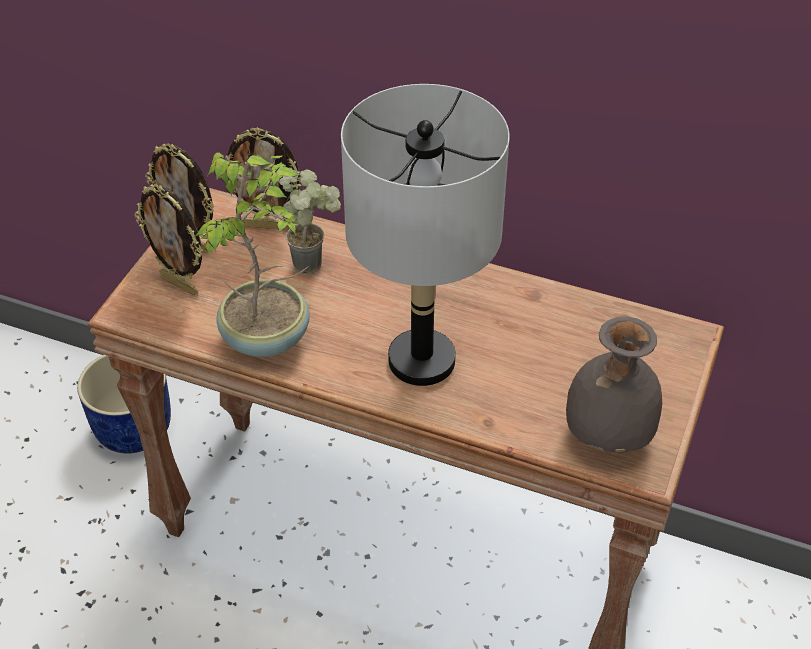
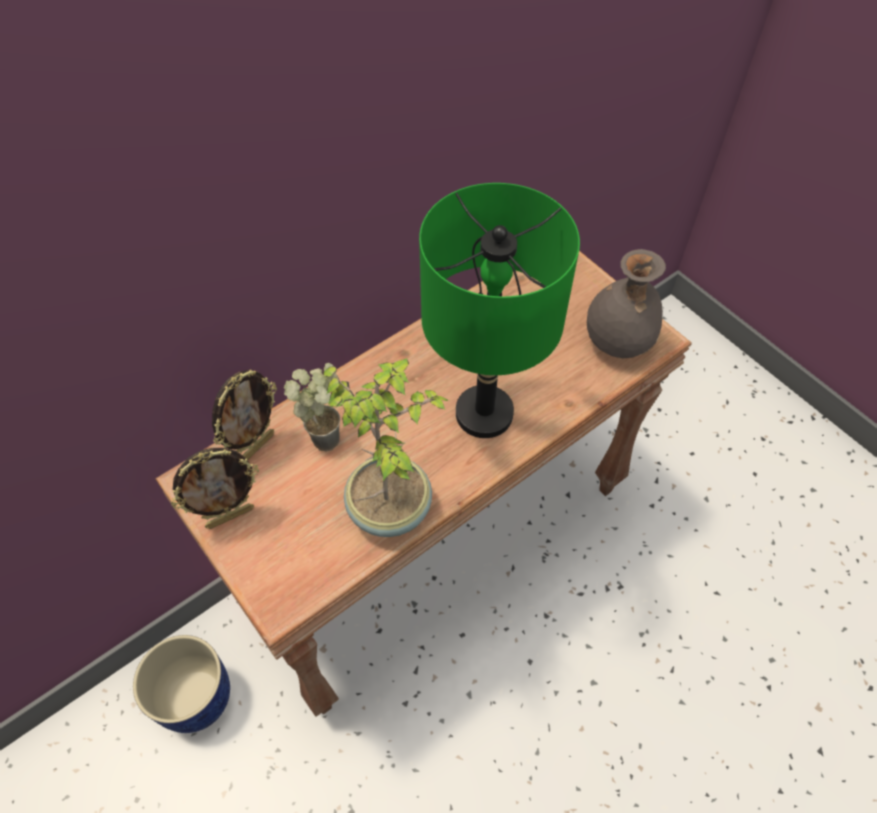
camera: 60 degrees left, 10 degrees up
picture frame [134,184,203,296] -> none
grey table lamp [341,84,510,386] -> green table lamp [419,183,580,438]

